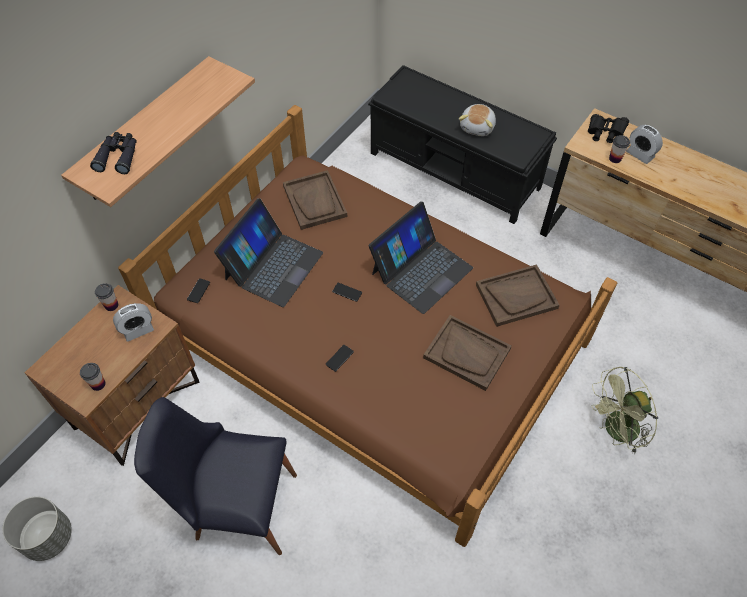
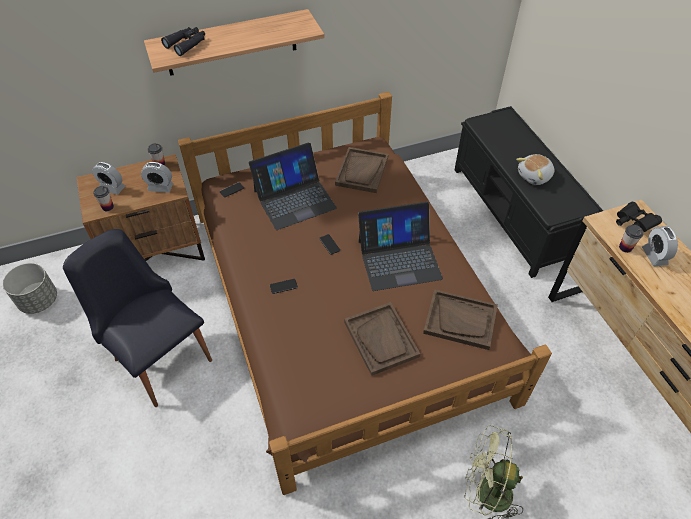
camera: 35 degrees right, 5 degrees down
none -> alarm clock [92,162,125,195]

